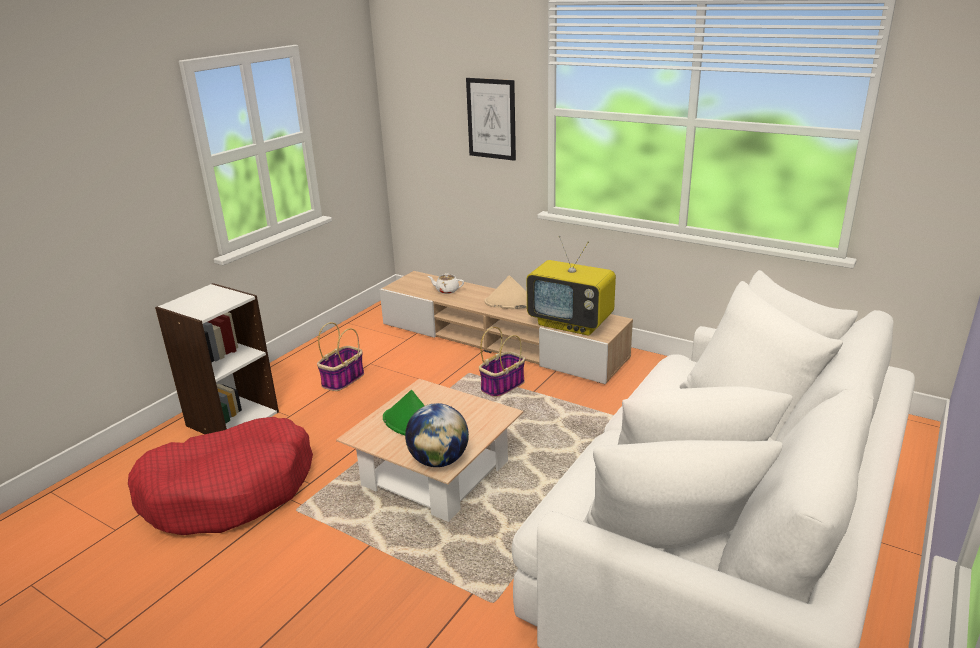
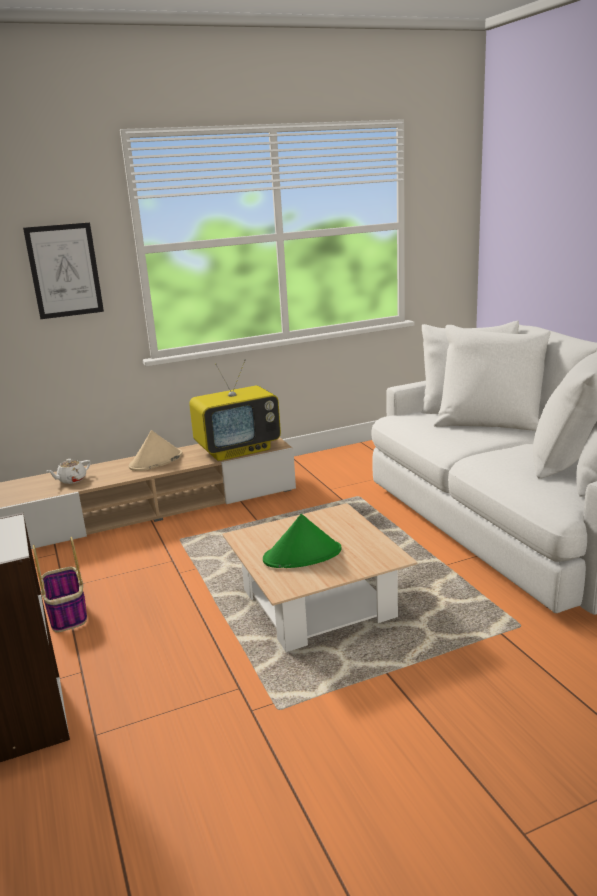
camera: 55 degrees left, 5 degrees down
red dog bed [128,417,313,535] -> none
globe [405,403,469,467] -> none
basket [479,327,525,397] -> none

